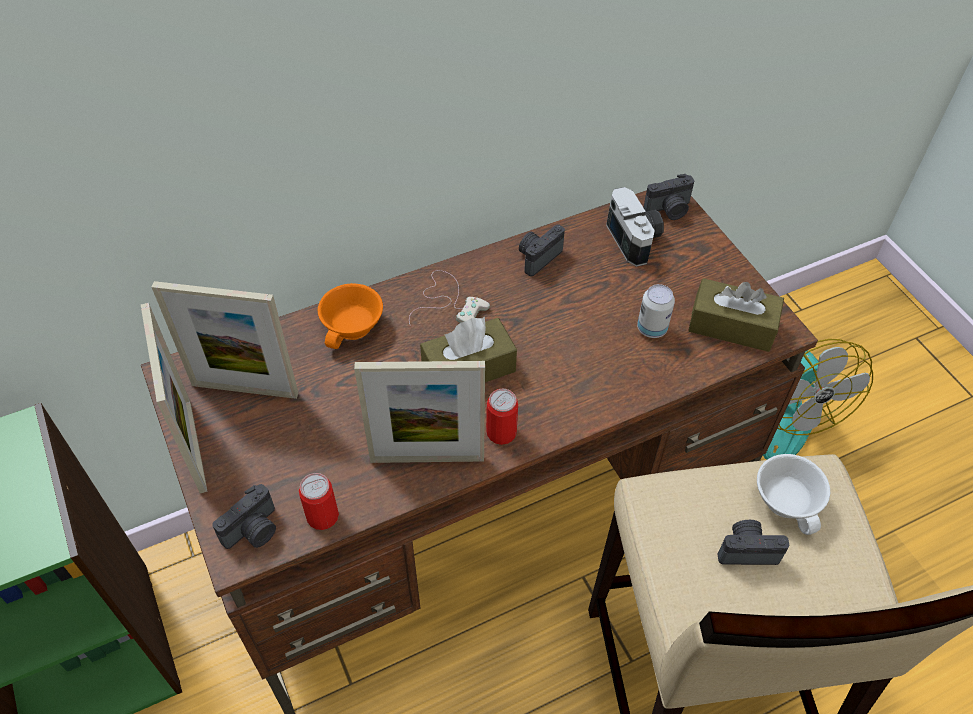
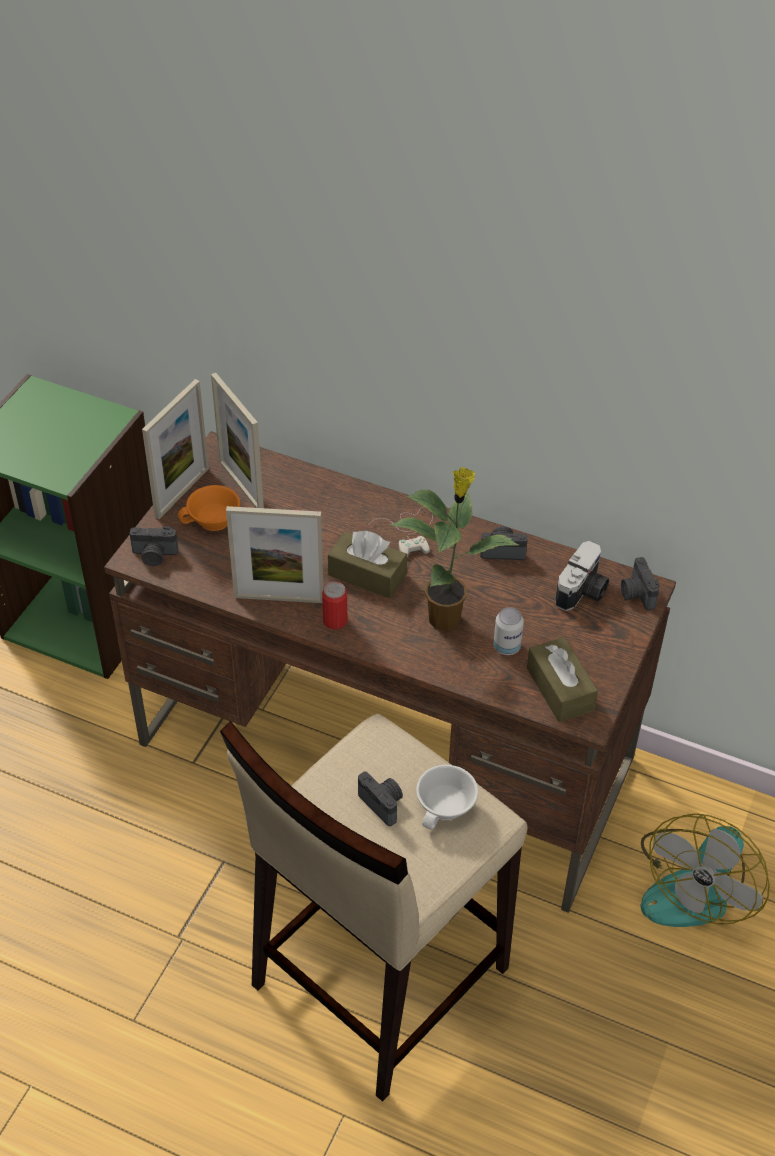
camera: 50 degrees right, 5 degrees down
can [299,473,339,530] -> none
orange cup [318,283,383,349] -> orange cup moved to [178,485,240,531]
picture frame [354,361,485,463] -> picture frame turned 45 degrees counterclockwise [226,506,324,603]
camera [644,174,695,220] -> camera turned 45 degrees clockwise [621,557,660,610]
none -> potted plant [390,467,519,631]

